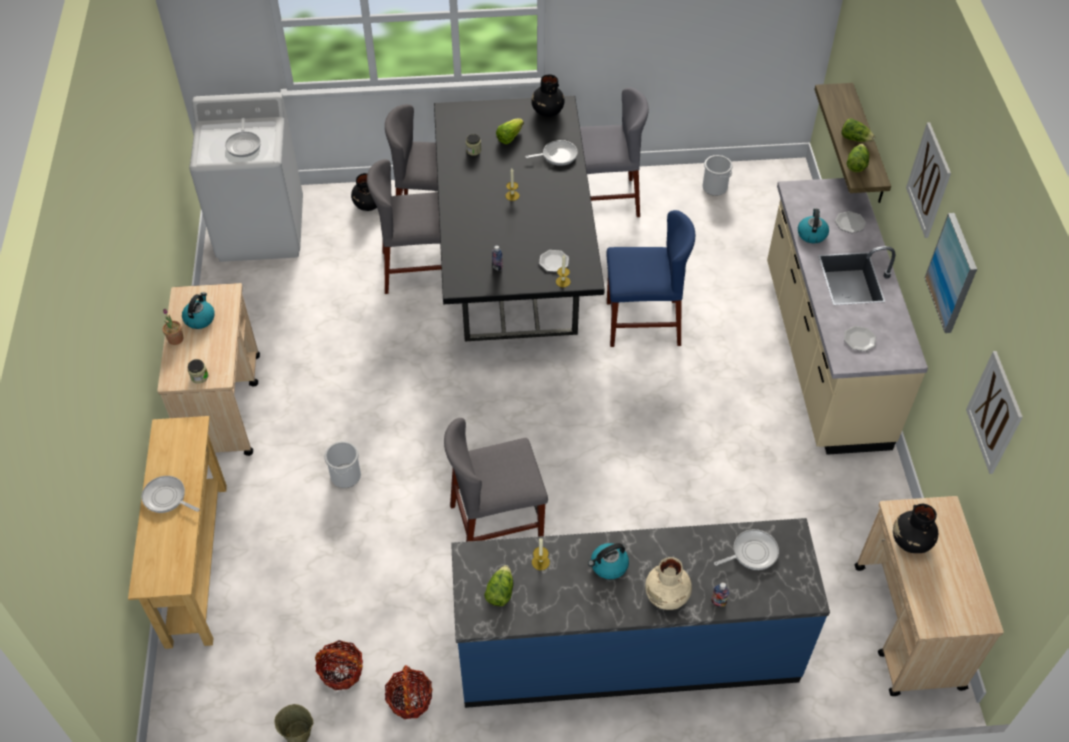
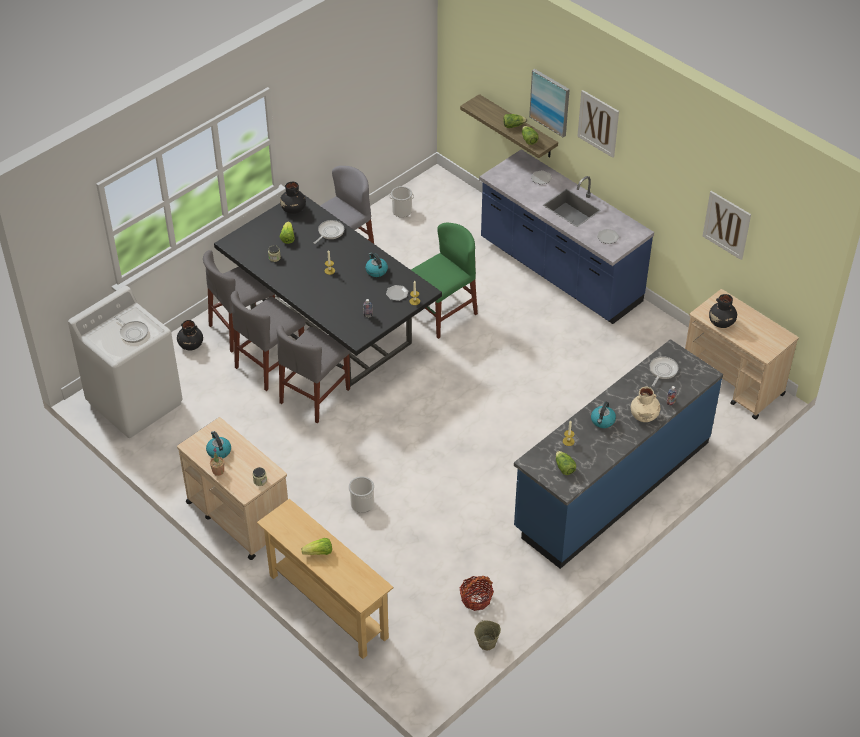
camera: 40 degrees left, 5 degrees down
frying pan [142,476,200,513] -> lettuce [301,538,332,555]
basket [385,665,433,719] -> none
grey chair [444,418,548,542] -> grey chair moved to [277,325,350,423]
blue chair [606,210,695,347] -> green chair [411,223,478,339]
beige counter [767,178,928,455] -> blue counter [479,150,654,324]
kettle [798,208,829,243] -> kettle moved to [365,253,388,277]
picture [924,213,977,333] -> picture moved to [529,69,570,138]

